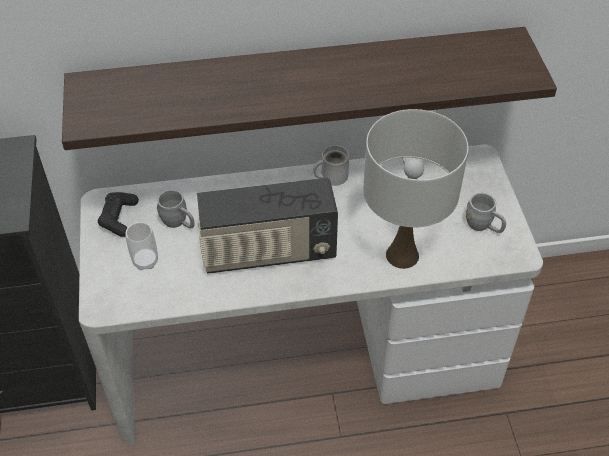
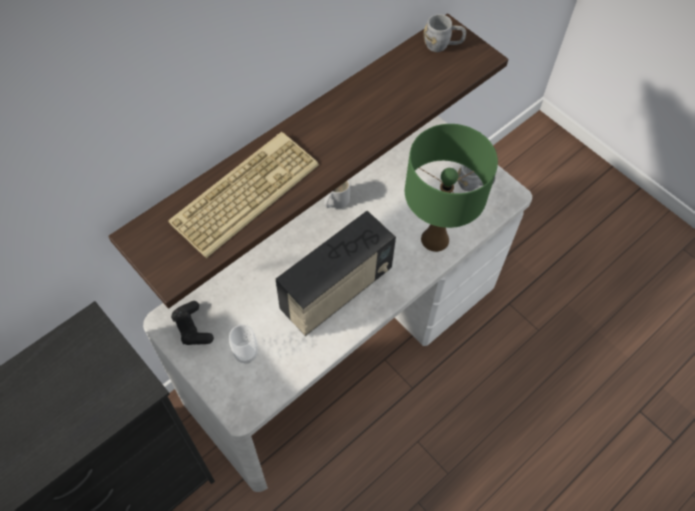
camera: 35 degrees left, 10 degrees up
grey mug [157,190,195,228] -> grey mug moved to [424,14,466,52]
white table lamp [363,109,468,269] -> green table lamp [405,124,498,252]
none -> keyboard [168,132,319,258]

